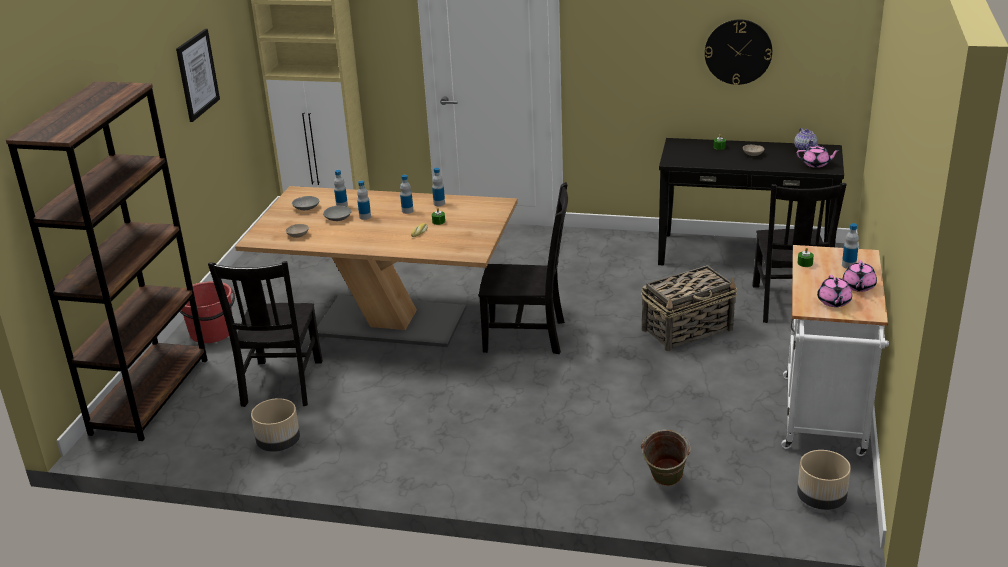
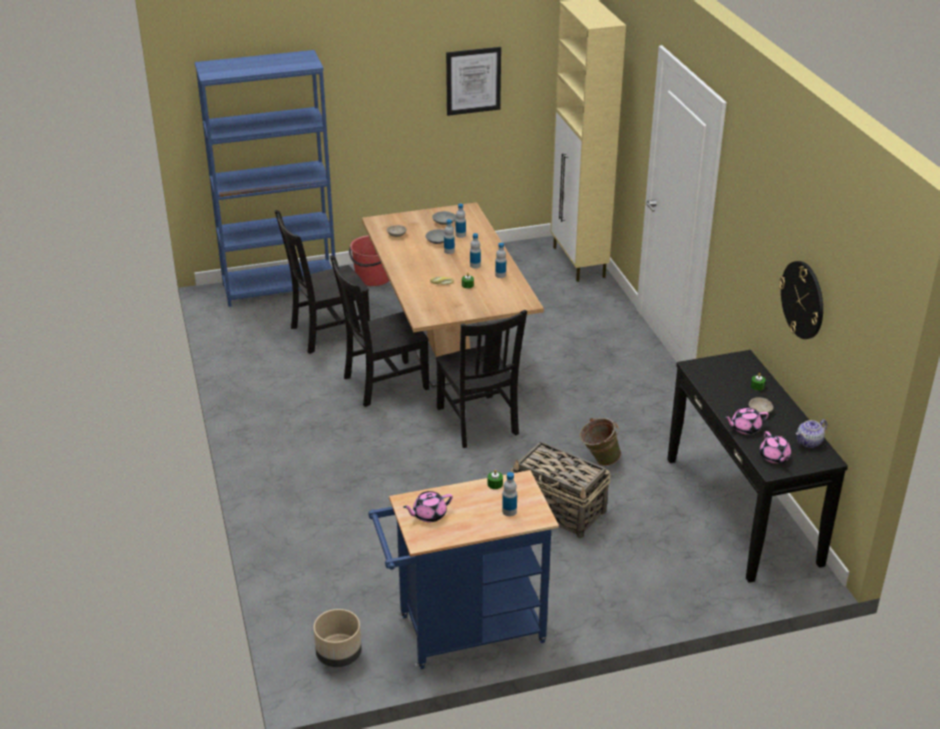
camera: 60 degrees right, 5 degrees up
brown bookcase [6,81,208,441] -> blue bookcase [195,50,335,307]
beige planter [251,398,300,452] -> none
green bucket [641,430,691,486] -> green bucket moved to [580,418,621,466]
black chair [752,183,847,323] -> black chair moved to [330,256,429,407]
white cart [782,245,889,456] -> blue cart [368,470,559,669]
pink teapot [843,260,877,292] -> pink teapot moved to [724,407,769,435]

